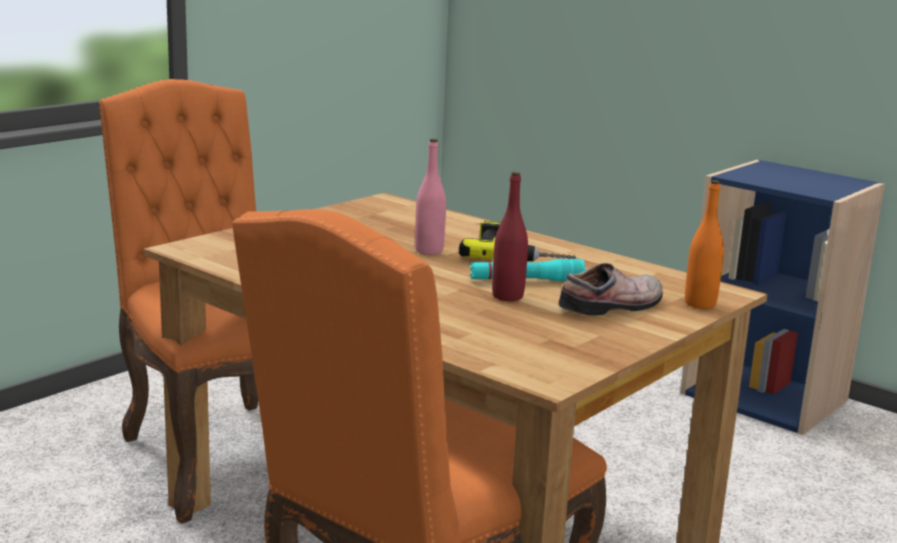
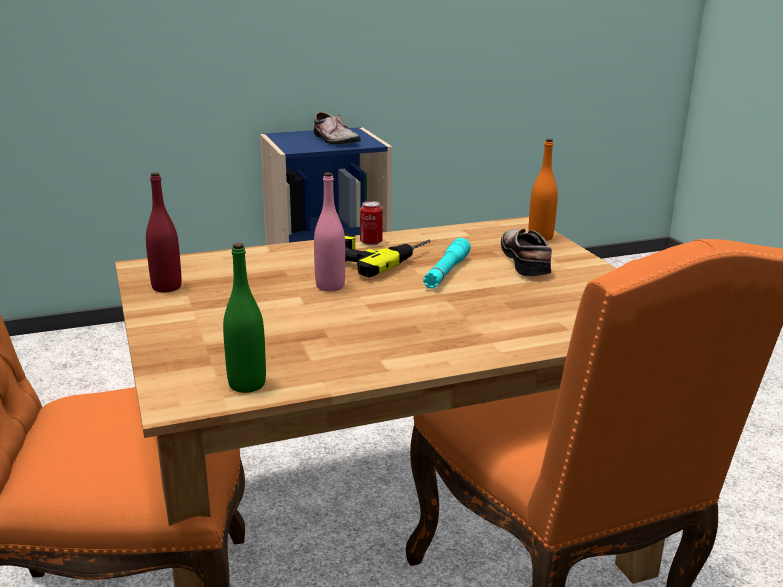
camera: 60 degrees left, 5 degrees up
red bottle [492,172,528,301] -> red bottle moved to [146,172,182,292]
none -> green bottle [223,243,266,393]
none -> shoe [314,112,361,144]
none -> can [360,201,383,245]

